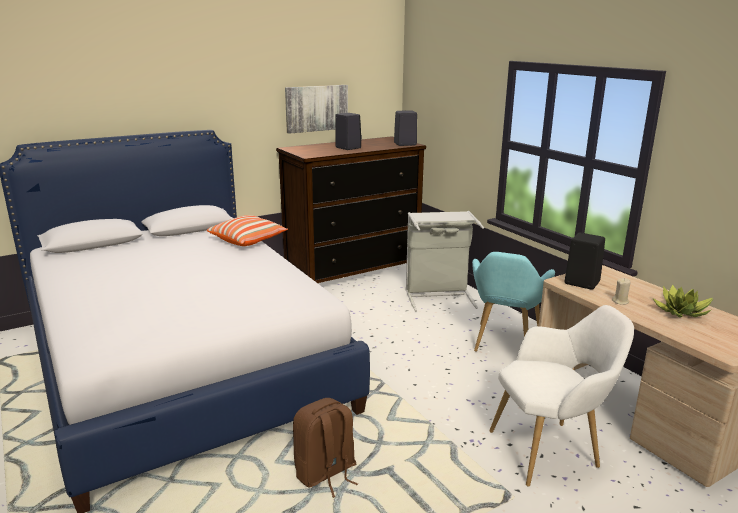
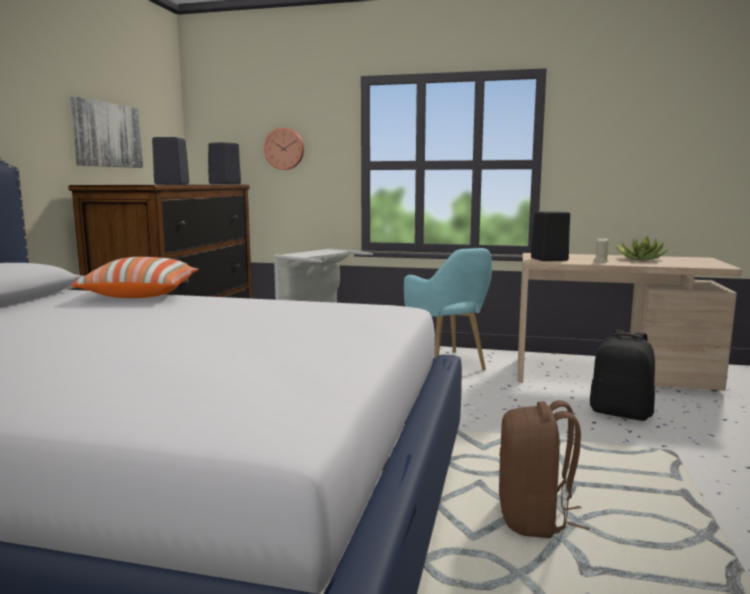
camera: 45 degrees left, 10 degrees down
white armchair [489,305,634,486] -> black backpack [590,329,655,421]
none -> wall clock [264,128,304,170]

